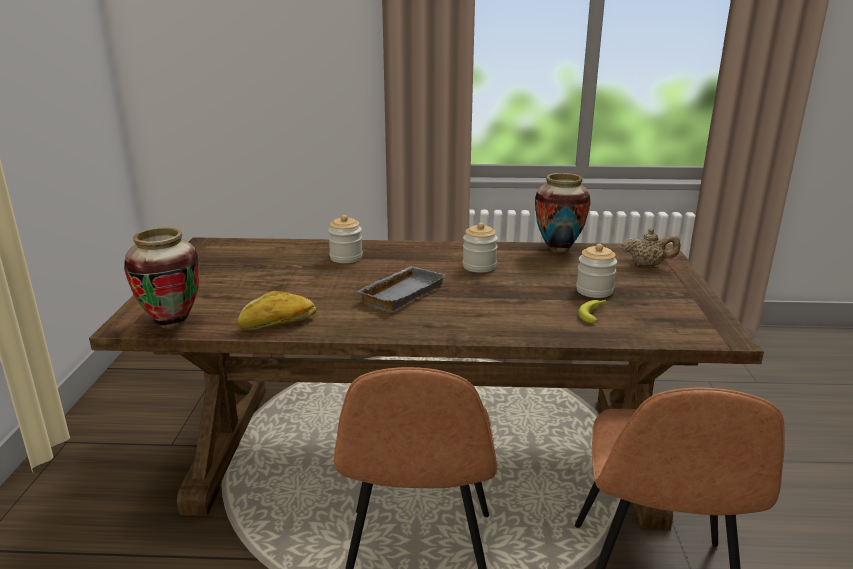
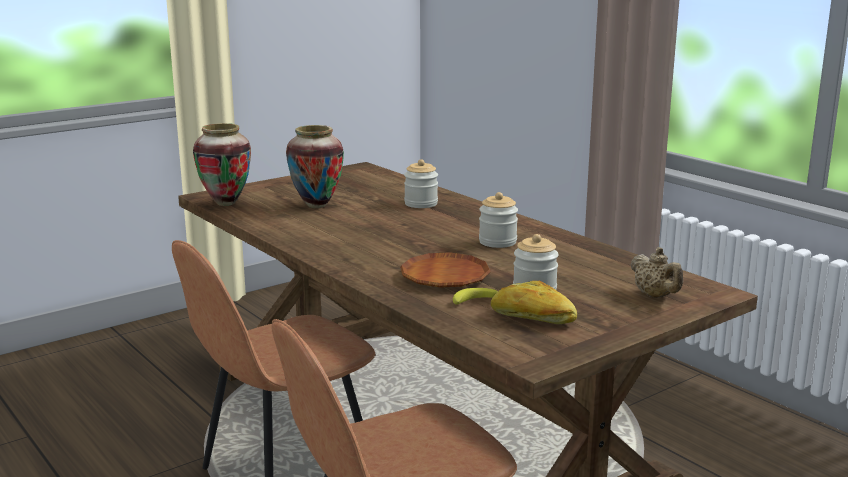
camera: 50 degrees right, 5 degrees down
bread [237,290,317,330] -> bread moved to [491,281,577,324]
grey tray [358,266,446,311] -> none
vase [535,173,591,253] -> vase moved to [286,125,344,208]
none -> brown plate [400,252,491,288]

